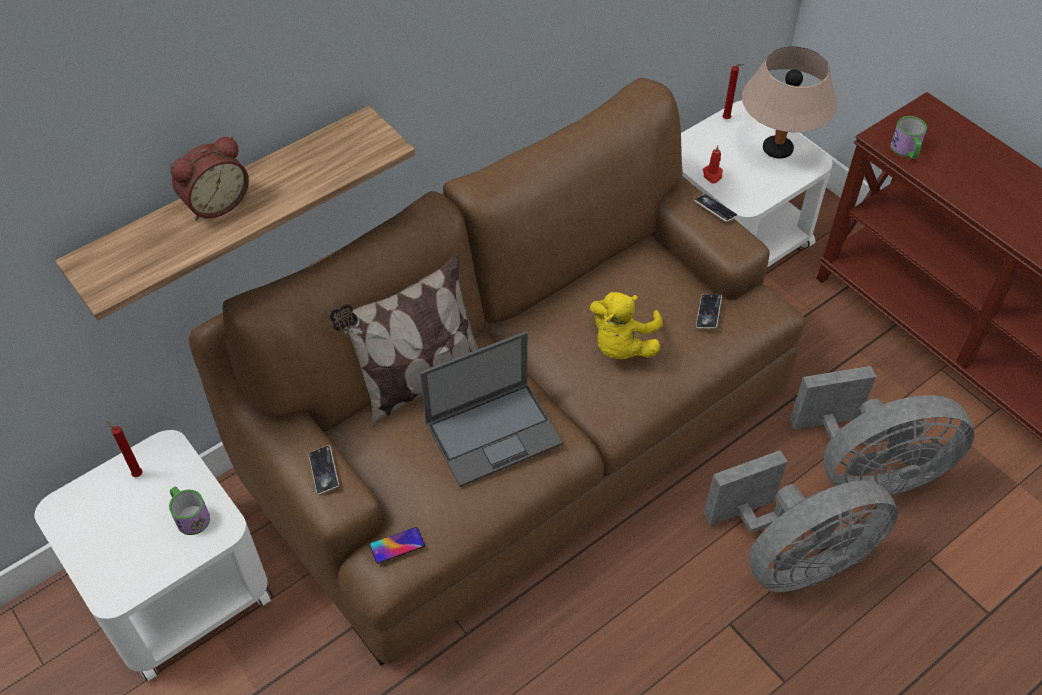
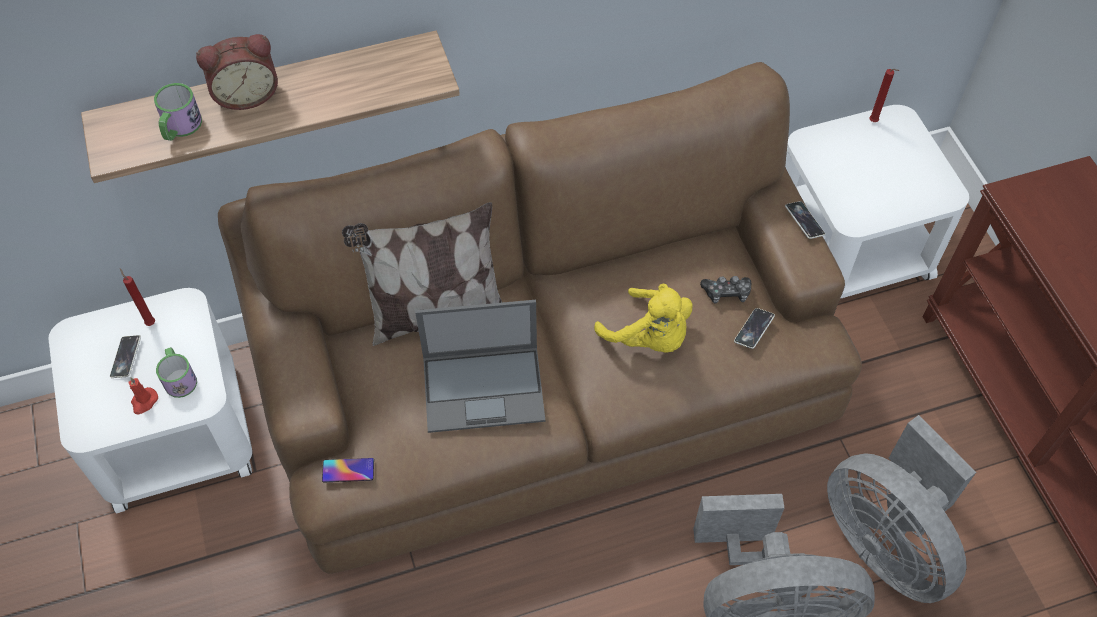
camera: 20 degrees right, 5 degrees up
phone [309,445,339,495] -> phone moved to [110,335,141,378]
yellow plush toy [590,292,663,359] -> yellow plush toy turned 90 degrees counterclockwise [594,284,693,353]
red candle [703,145,723,184] -> red candle moved to [129,377,158,414]
beige table lamp [742,47,838,159] -> none
grey fan [790,366,974,495] -> grey fan turned 45 degrees clockwise [827,415,976,603]
mug [890,116,927,159] -> mug moved to [154,83,202,141]
none -> game controller [700,276,751,304]

